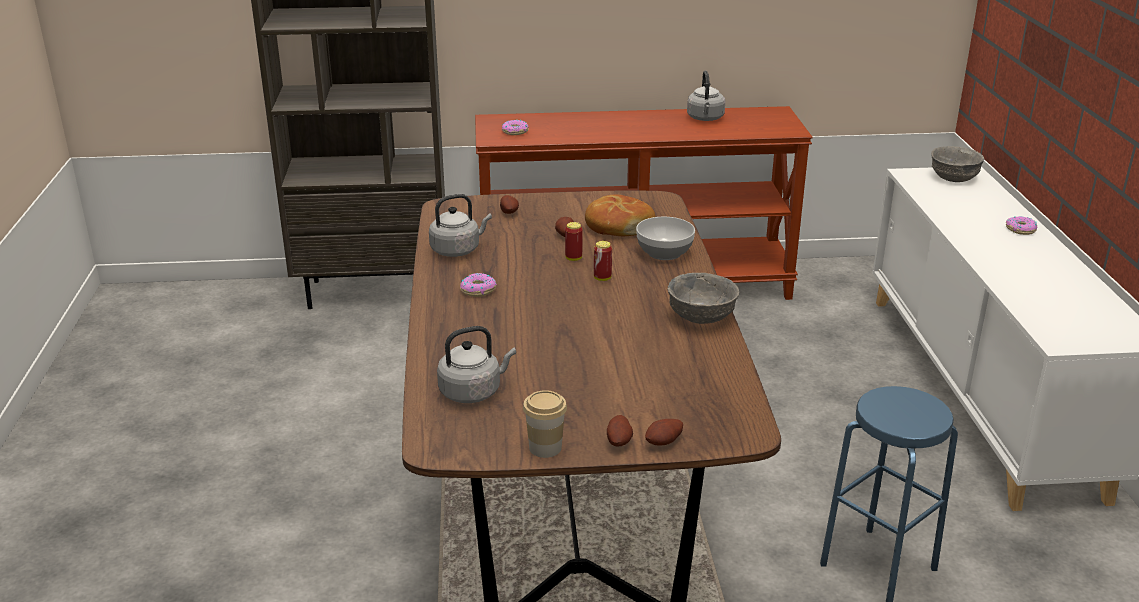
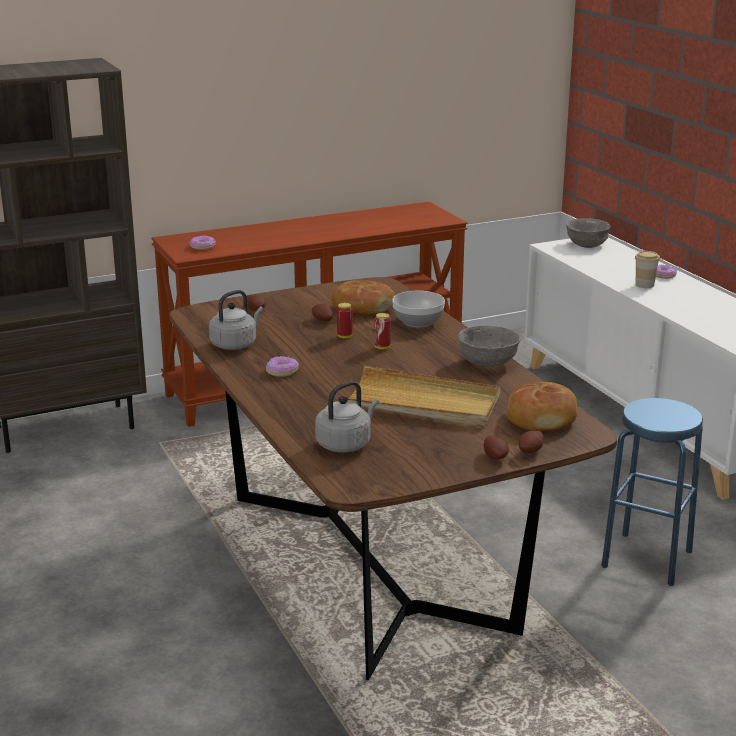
camera: 20 degrees left, 5 degrees down
cup [523,390,567,458] -> cup moved to [635,251,660,288]
grey kettle [687,71,725,121] -> none
none -> beige tray [347,366,501,426]
none -> bread [507,382,577,431]

